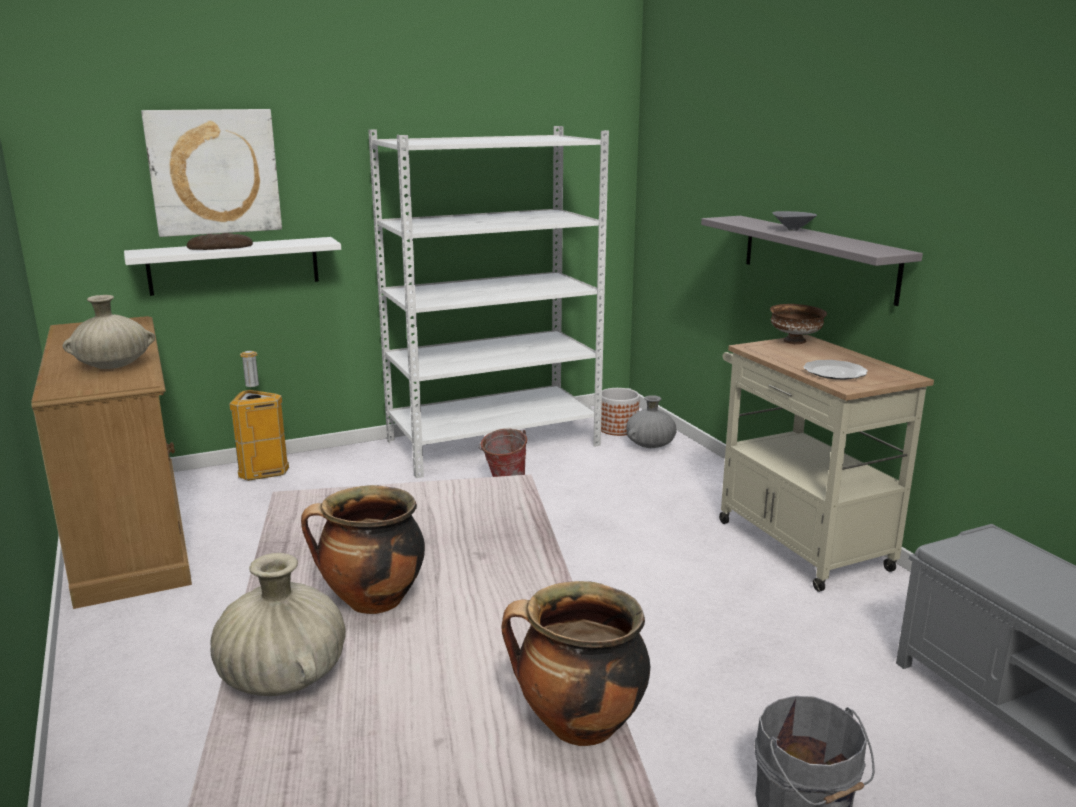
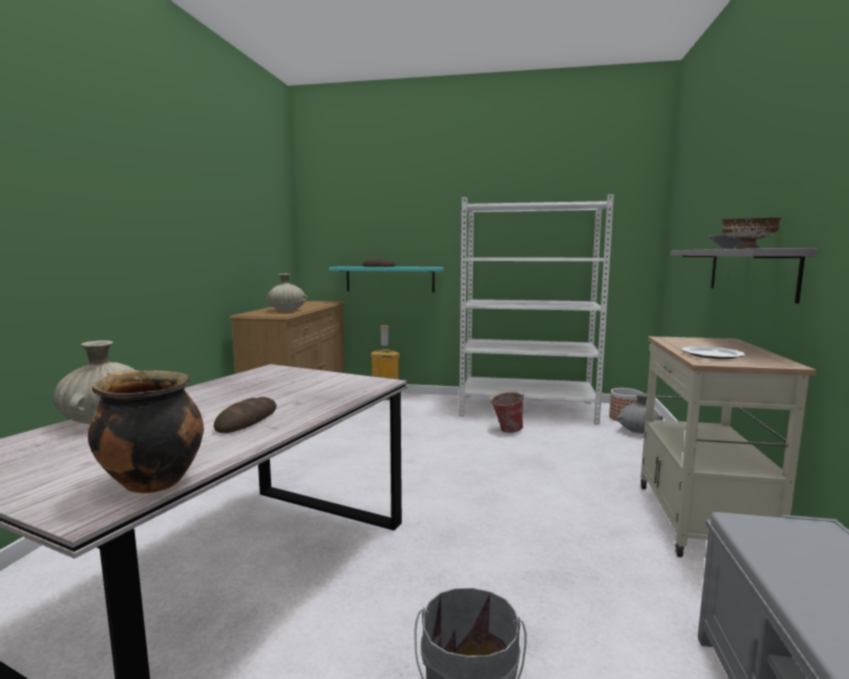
camera: 35 degrees right, 10 degrees down
white shelf [124,237,341,296] -> turquoise shelf [329,266,444,293]
picture [141,109,282,237] -> none
cooking pot [301,485,425,614] -> none
brown bowl [770,304,827,344] -> brown bowl moved to [721,217,782,249]
none -> bread [214,397,277,433]

